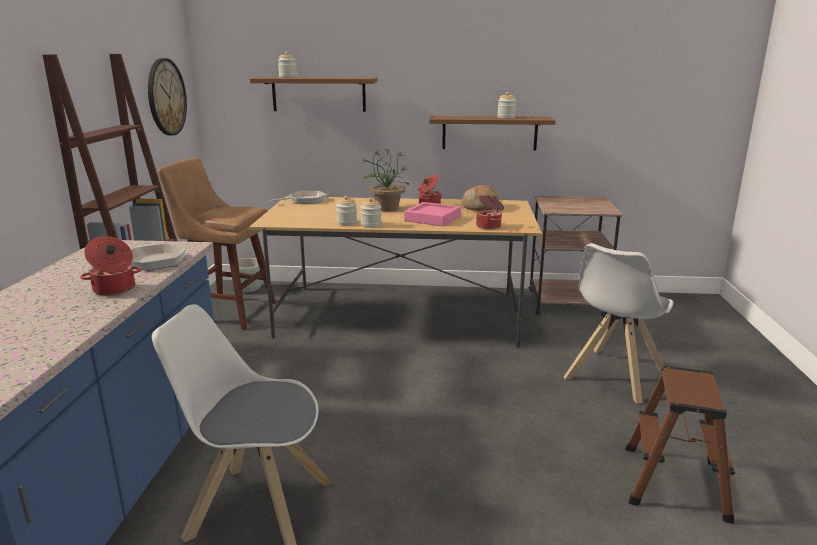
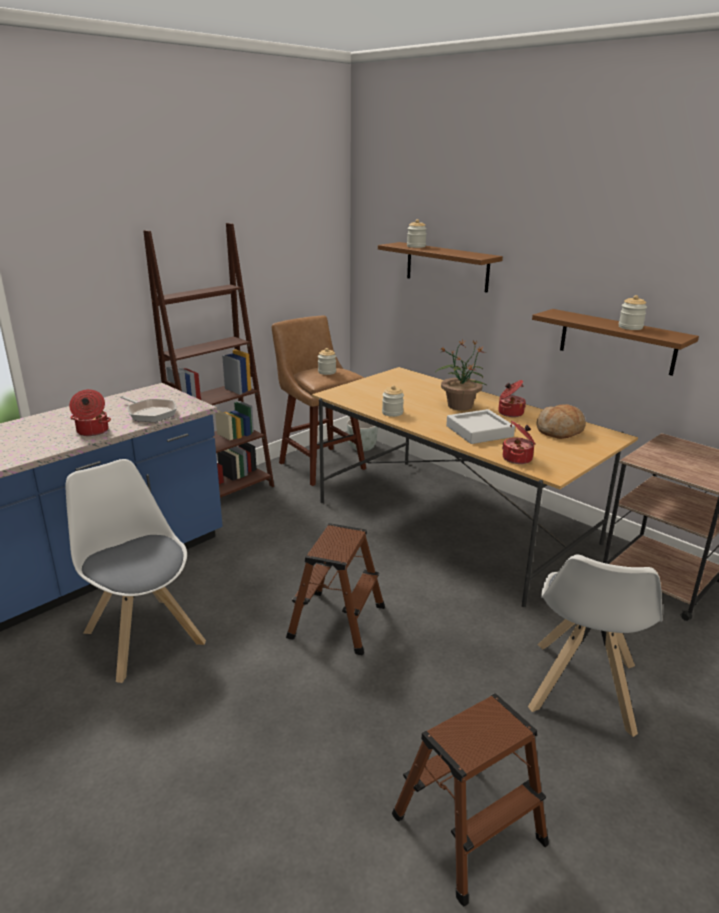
camera: 40 degrees right, 5 degrees up
wall clock [148,58,187,136] -> none
frying pan [270,191,327,204] -> none
jar [360,198,382,228] -> jar moved to [318,348,336,375]
pink tray [404,202,461,226] -> grey tray [446,409,515,444]
chair [564,243,673,404] -> chair turned 60 degrees counterclockwise [528,555,663,737]
none -> brown step ladder [286,523,385,655]

